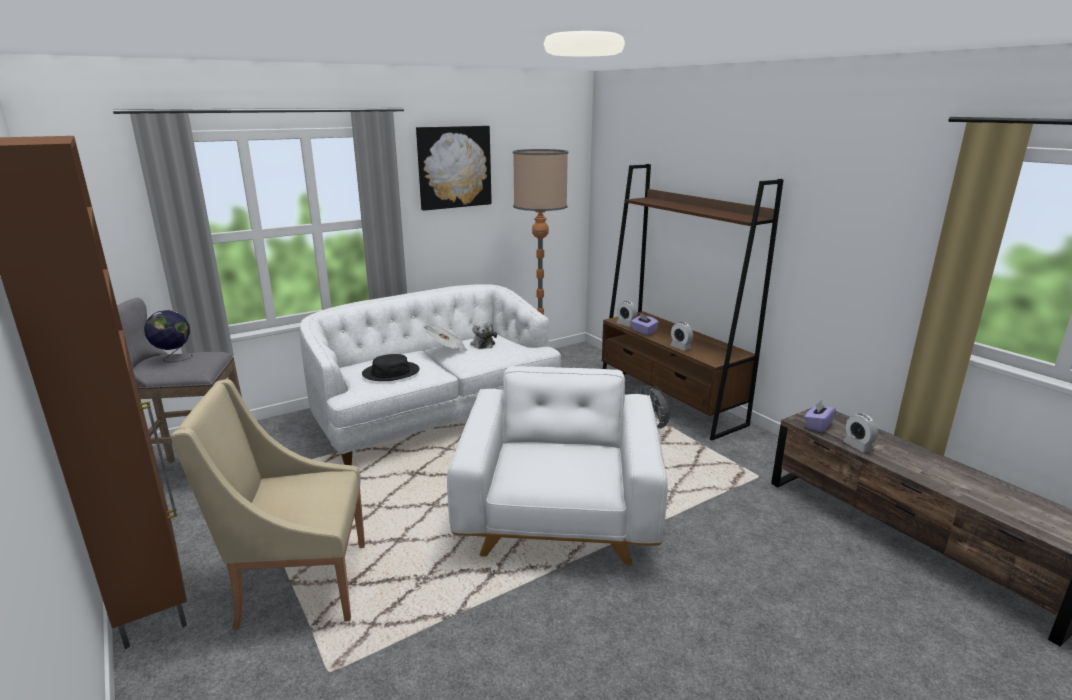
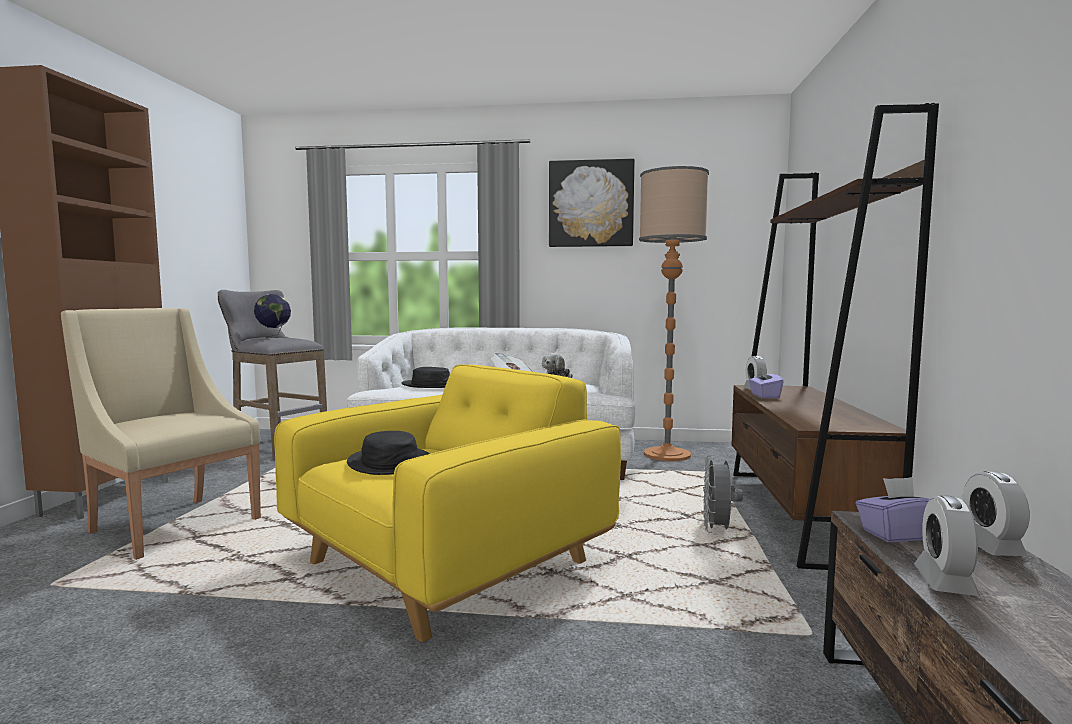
camera: 40 degrees right, 15 degrees down
white armchair [447,366,668,566] -> yellow armchair [274,365,621,642]
alarm clock [670,322,693,351] -> alarm clock moved to [962,471,1030,556]
none -> black hat [347,431,429,475]

